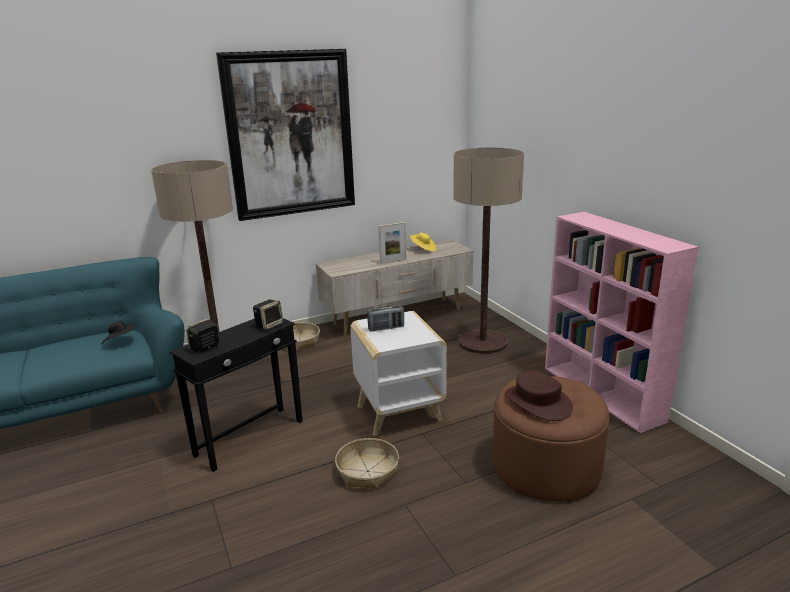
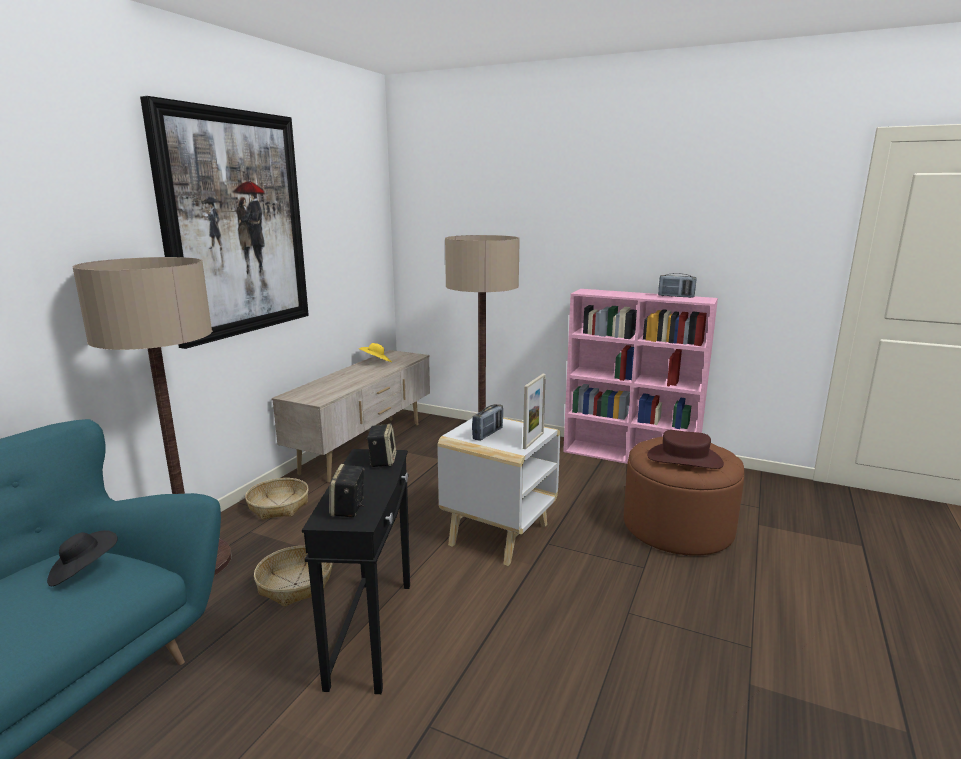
camera: 40 degrees left, 5 degrees down
basket [335,438,399,490] -> basket moved to [254,546,332,607]
picture frame [379,222,406,264] -> picture frame moved to [523,374,546,449]
none -> radio [658,273,697,298]

